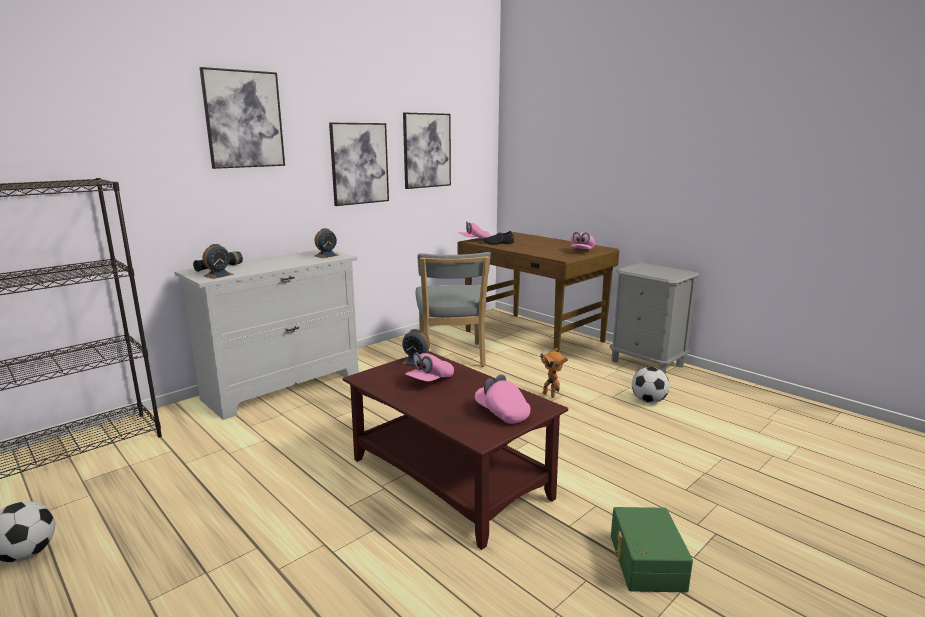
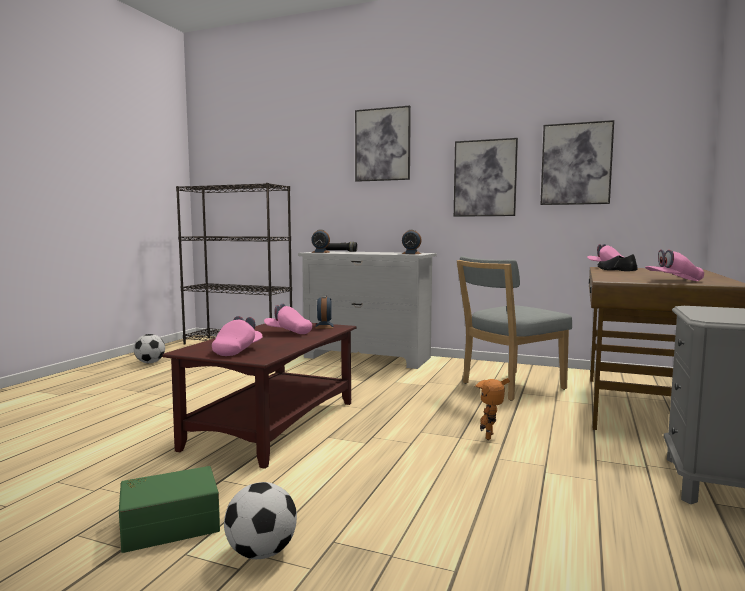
camera: 65 degrees right, 10 degrees down
football [632,367,670,403] -> football moved to [224,482,297,559]

